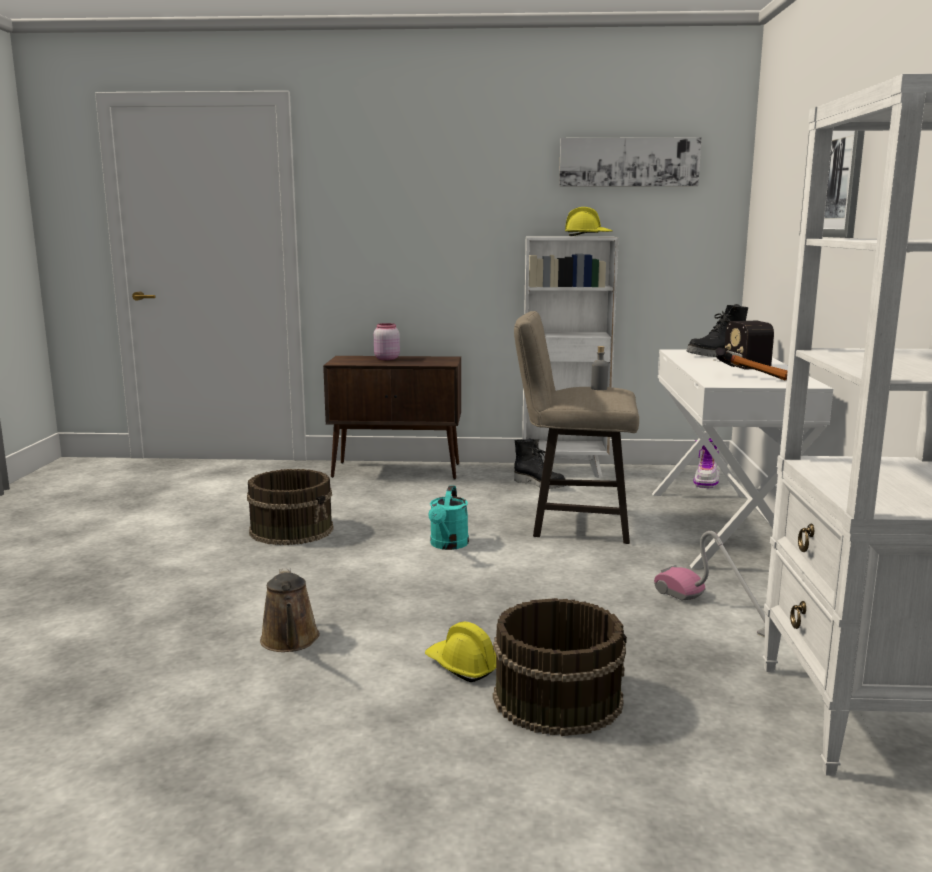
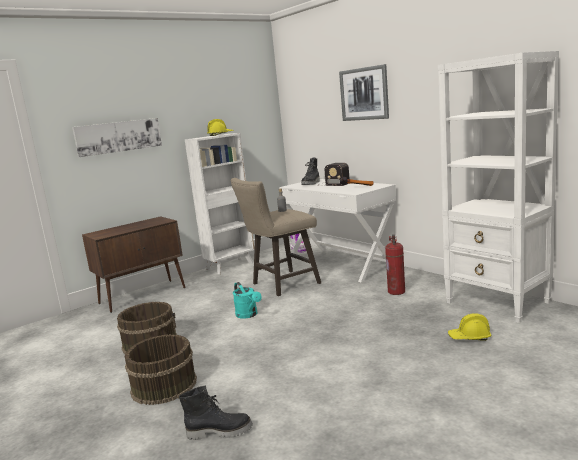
camera: 40 degrees left, 0 degrees up
brown watering can [260,568,320,652] -> none
pink jar [374,323,400,360] -> none
yellow hard hat [425,622,496,682] -> yellow hard hat moved to [448,313,492,341]
brown bucket [493,598,627,736] -> brown bucket moved to [125,334,197,405]
black boot [514,438,565,489] -> black boot moved to [179,386,253,440]
picture [559,137,702,187] -> picture moved to [72,118,162,157]
vacuum cleaner [654,531,765,637] -> fire extinguisher [385,235,405,295]

